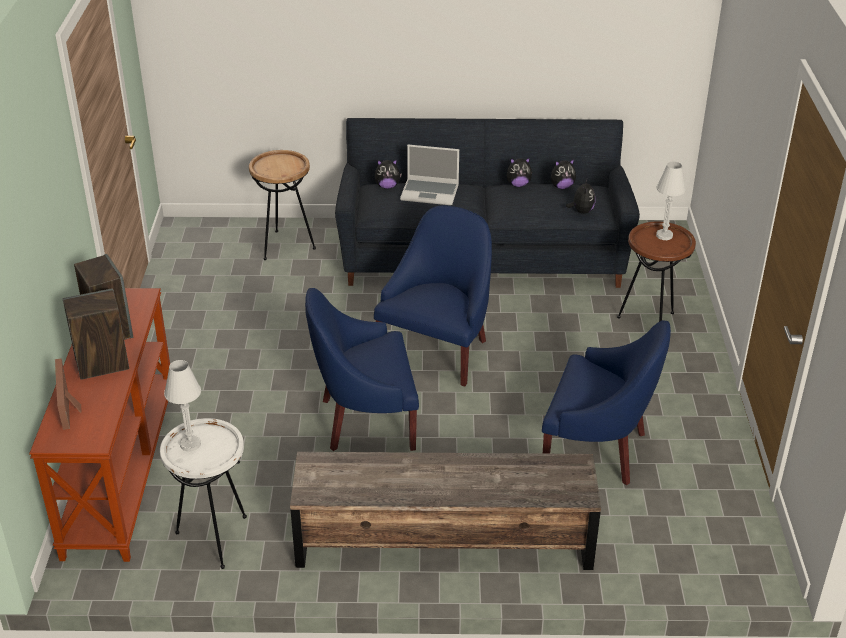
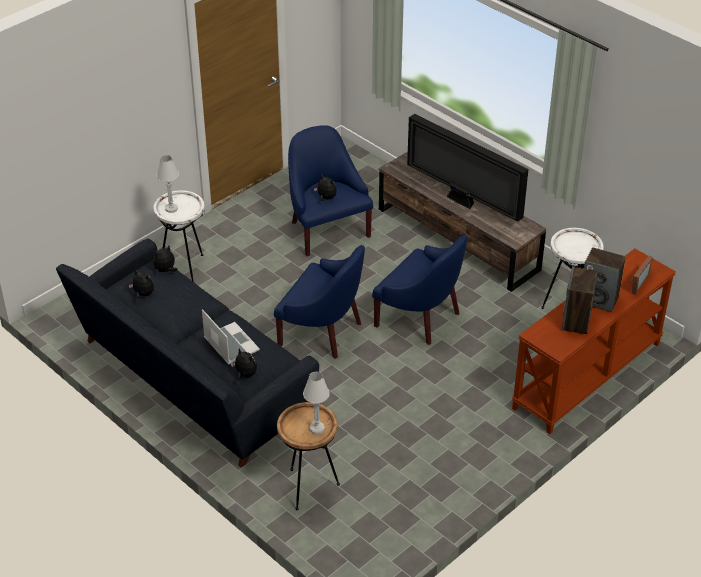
camera: 135 degrees left, 5 degrees up
white table lamp [164,360,201,452] -> white table lamp moved to [303,372,330,434]
blue armchair [374,206,492,387] -> blue armchair turned 135 degrees counterclockwise [274,245,365,359]
plush toy [507,158,533,187] -> plush toy moved to [314,174,337,201]
brown side table [617,221,696,322] -> white side table [153,190,205,281]
none -> television [407,114,529,221]

